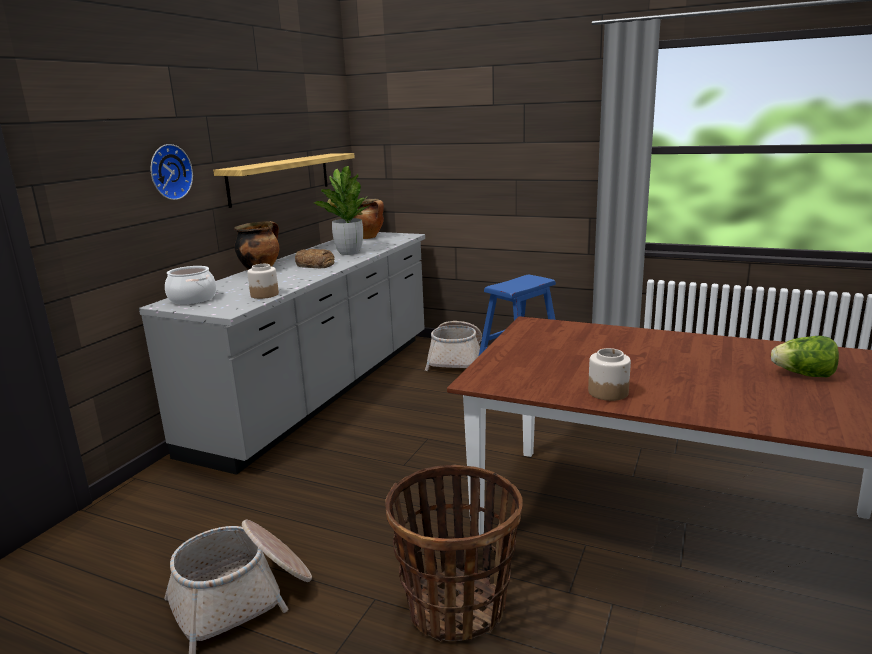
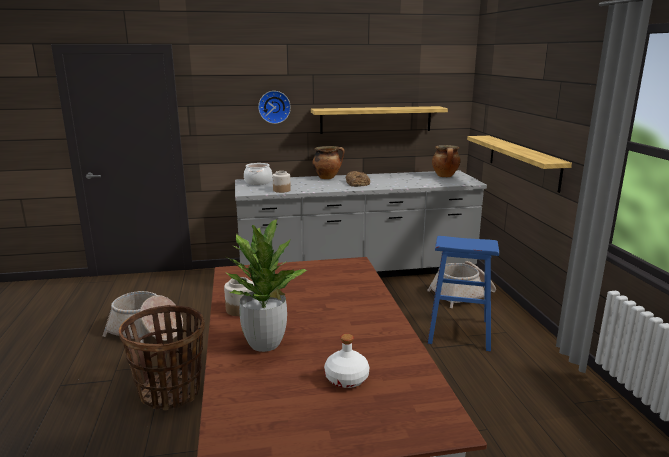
camera: 55 degrees right, 0 degrees up
potted plant [314,166,370,255] -> potted plant moved to [226,219,308,352]
lettuce [771,336,839,377] -> white bottle [324,334,369,388]
none -> shelf [467,136,572,193]

